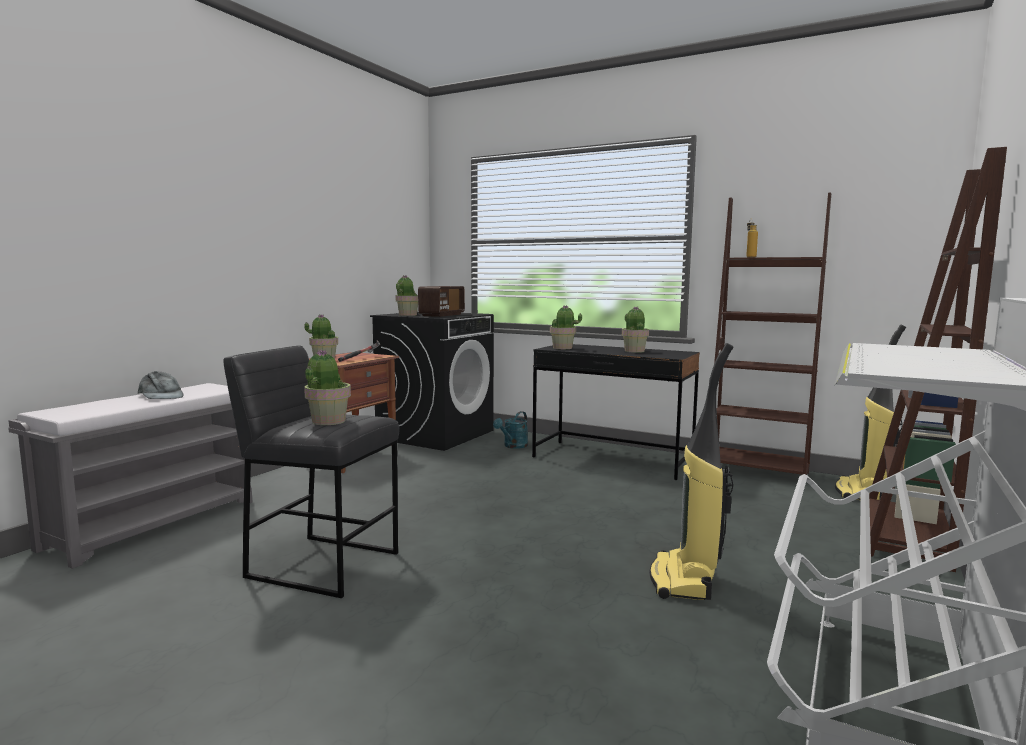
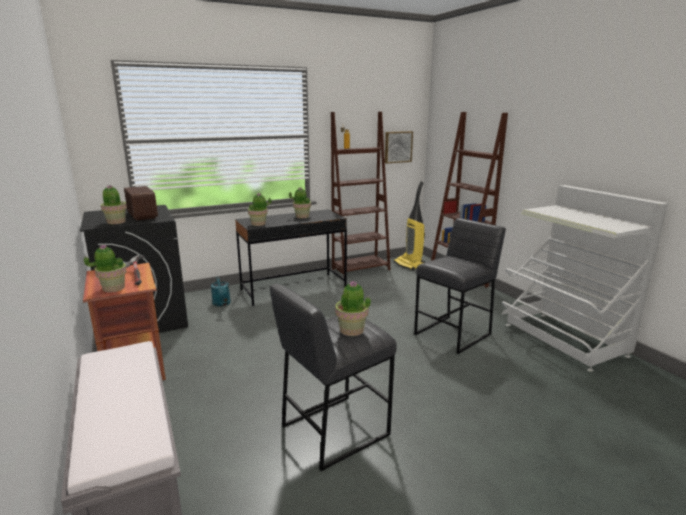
camera: 55 degrees left, 10 degrees up
grey cap [138,371,184,399] -> none
vacuum cleaner [649,343,733,600] -> grey stool [414,218,506,354]
none -> picture [385,131,413,163]

